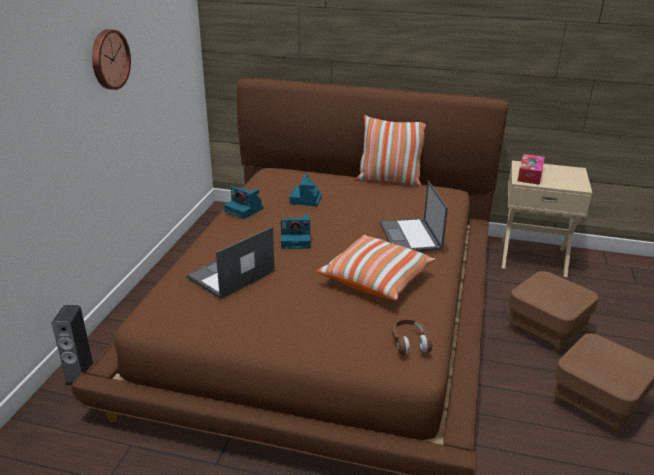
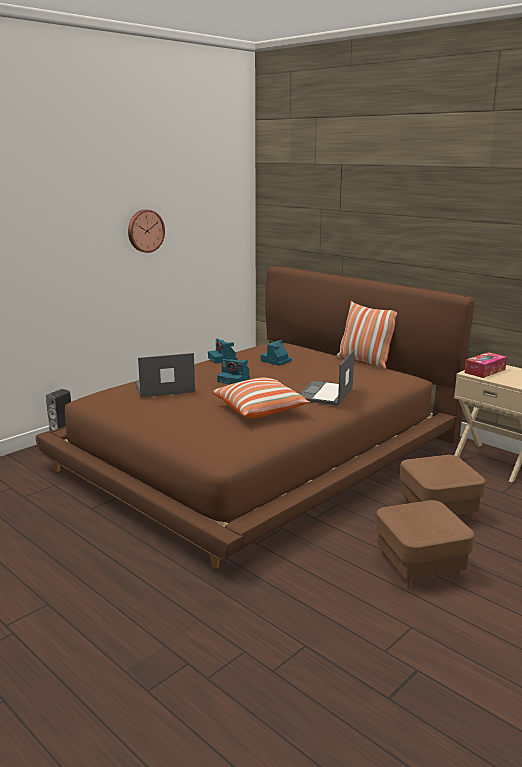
camera: 30 degrees right, 10 degrees down
brown headphones [392,320,432,355] -> none

